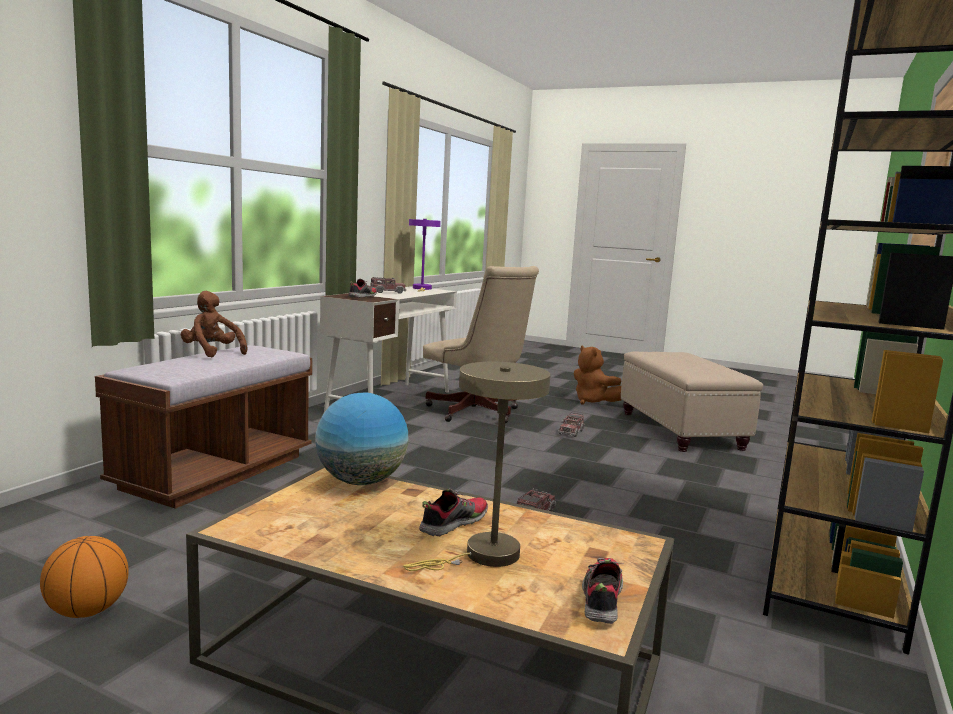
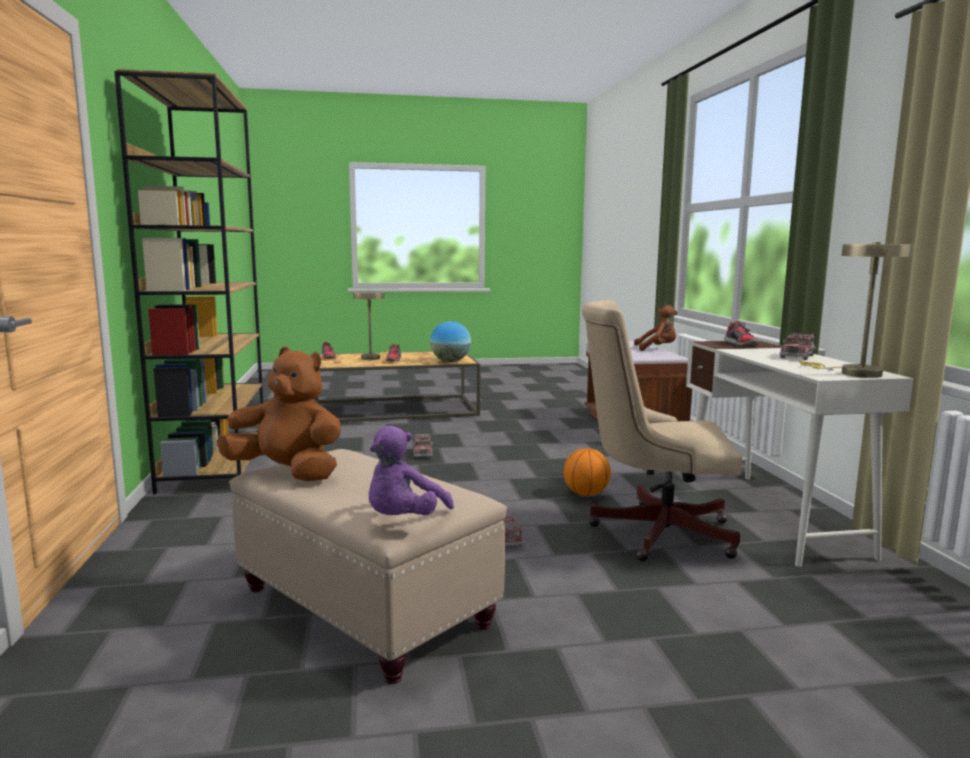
camera: 145 degrees right, 0 degrees up
basketball [40,536,129,618] -> basketball moved to [563,448,611,496]
purple table lamp [409,219,441,291] -> beige table lamp [799,242,912,378]
brown plush toy [574,345,622,404] -> brown plush toy moved to [217,346,341,481]
none -> purple plush toy [369,426,454,515]

